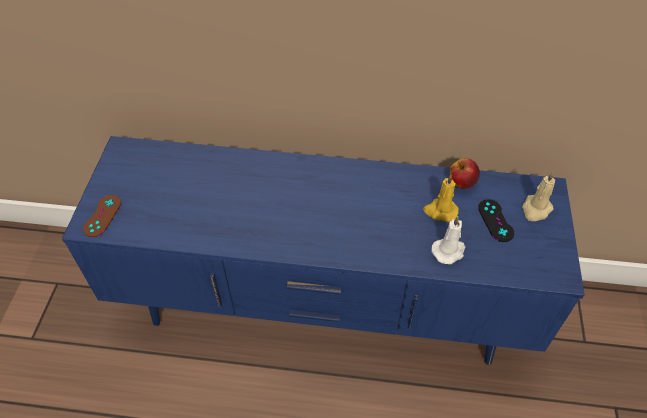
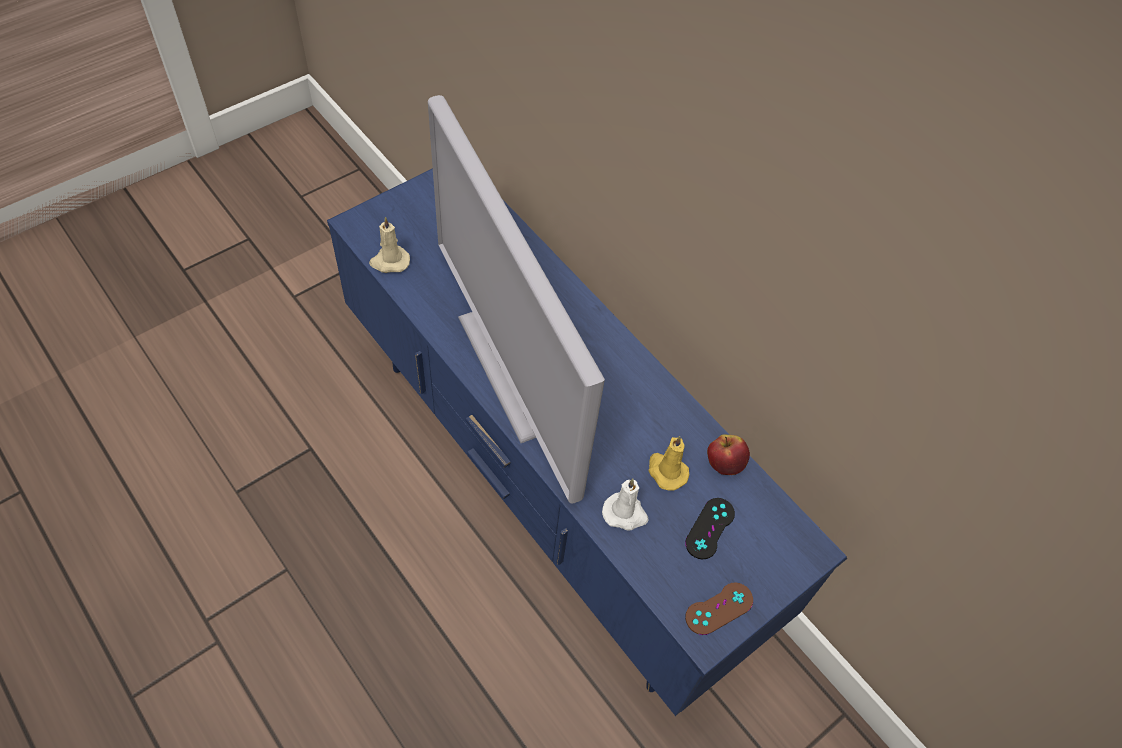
camera: 40 degrees right, 5 degrees up
brown game controller [83,195,121,237] -> brown game controller moved to [685,582,753,635]
beige candle [522,172,555,221] -> beige candle moved to [369,217,410,273]
none -> television [428,95,605,504]

